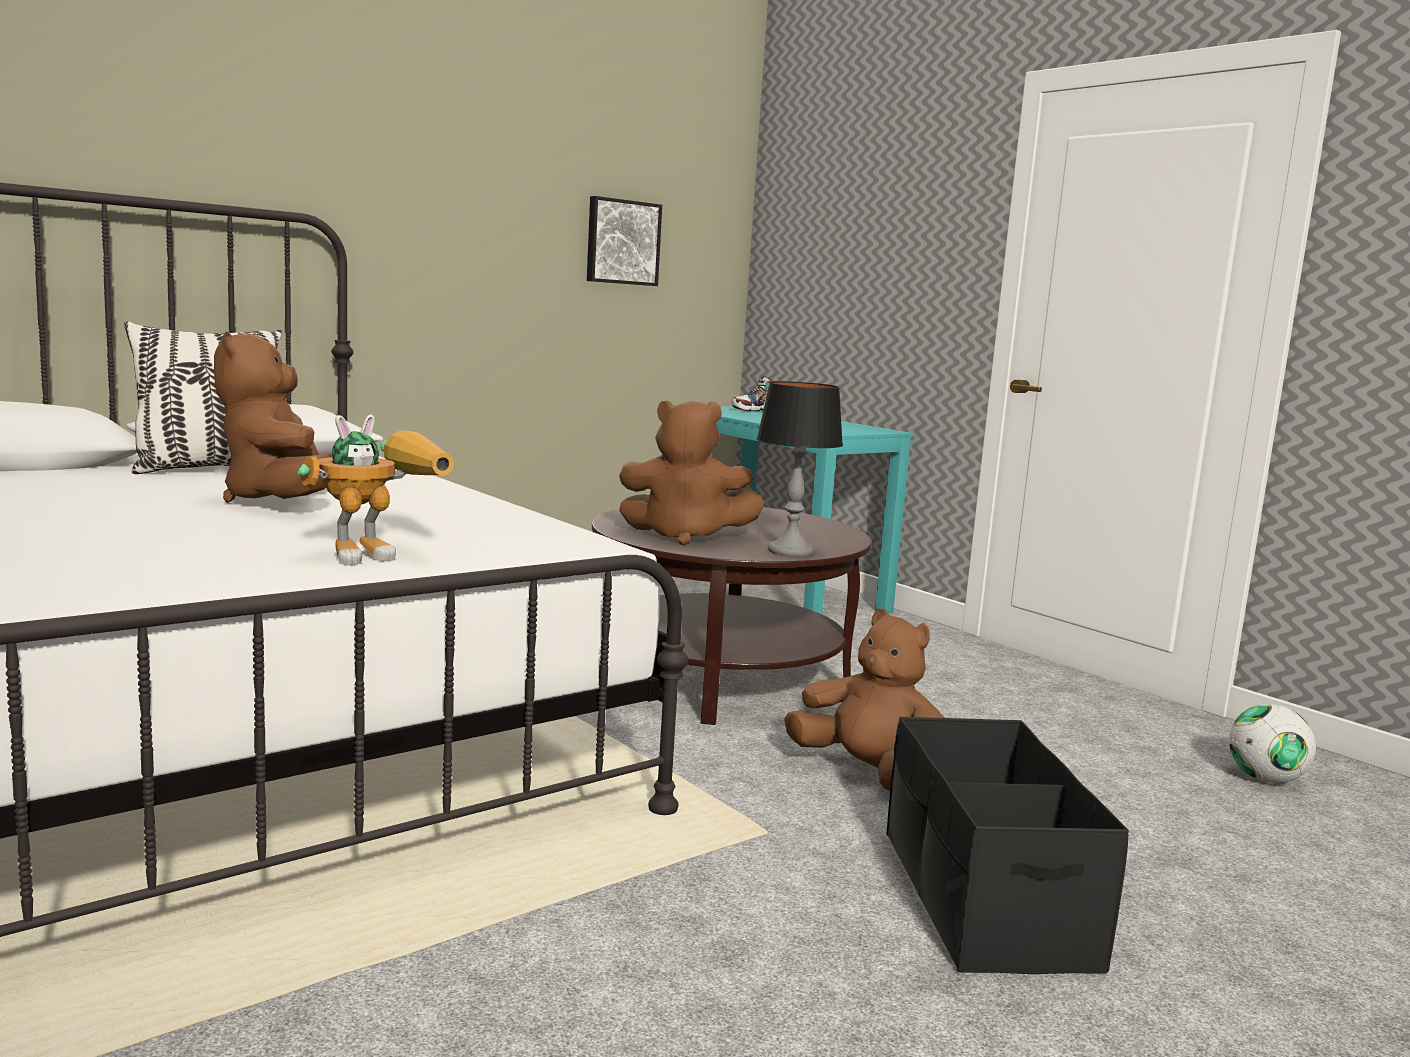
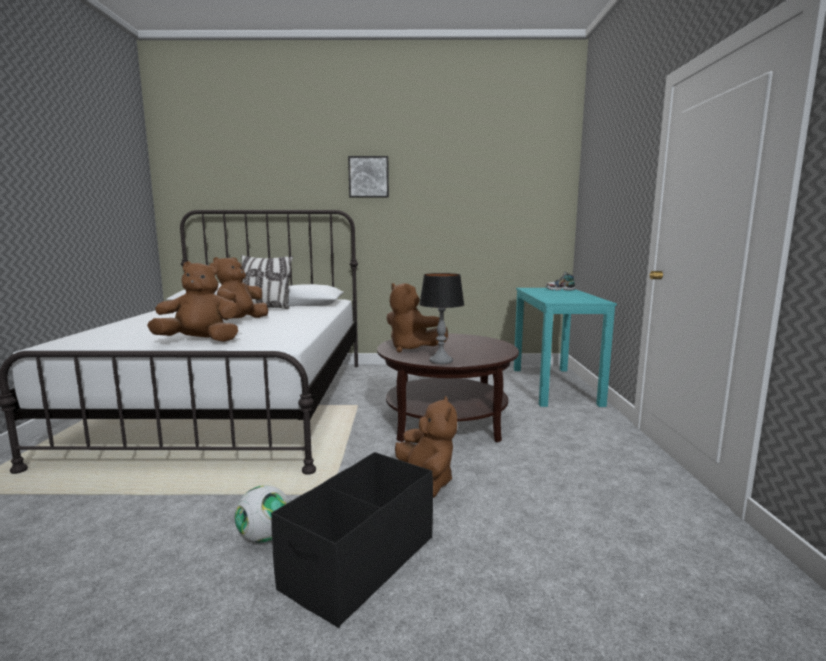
camera: 40 degrees right, 0 degrees up
toy robot [298,415,454,566] -> brown plush toy [147,261,239,342]
picture [587,196,662,286] -> picture moved to [348,156,389,198]
football [1229,704,1316,783] -> football moved to [235,485,289,543]

